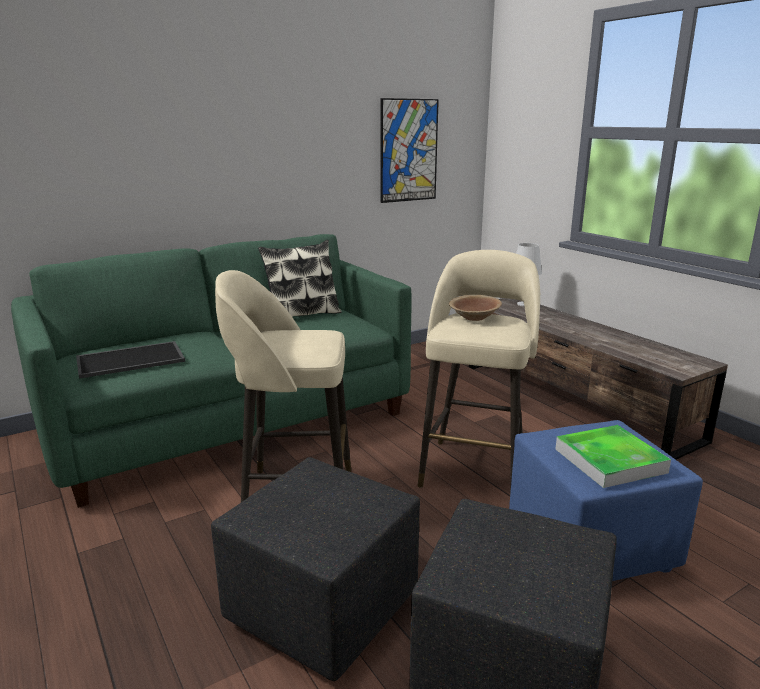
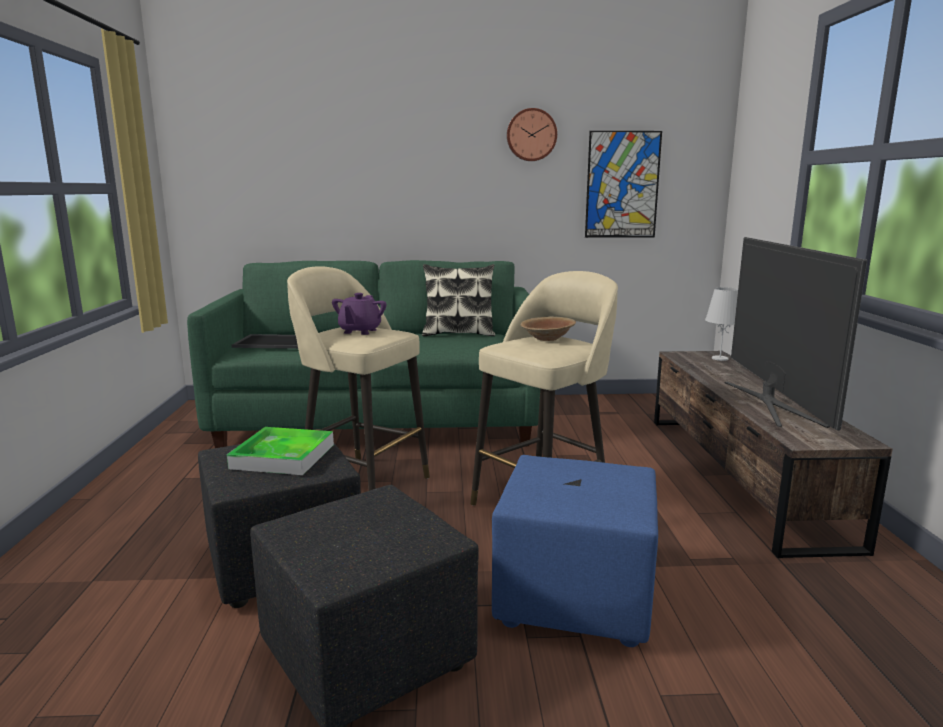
camera: 30 degrees right, 5 degrees down
tray [555,425,671,488] -> tray moved to [227,427,334,475]
none -> purple teapot [332,293,386,335]
none -> wall clock [507,108,557,161]
none -> television [725,237,867,431]

